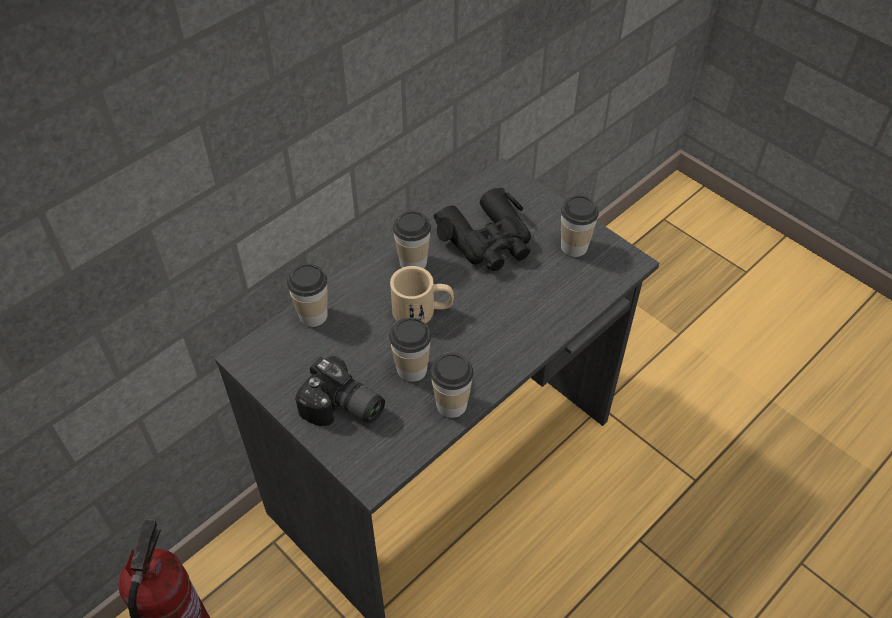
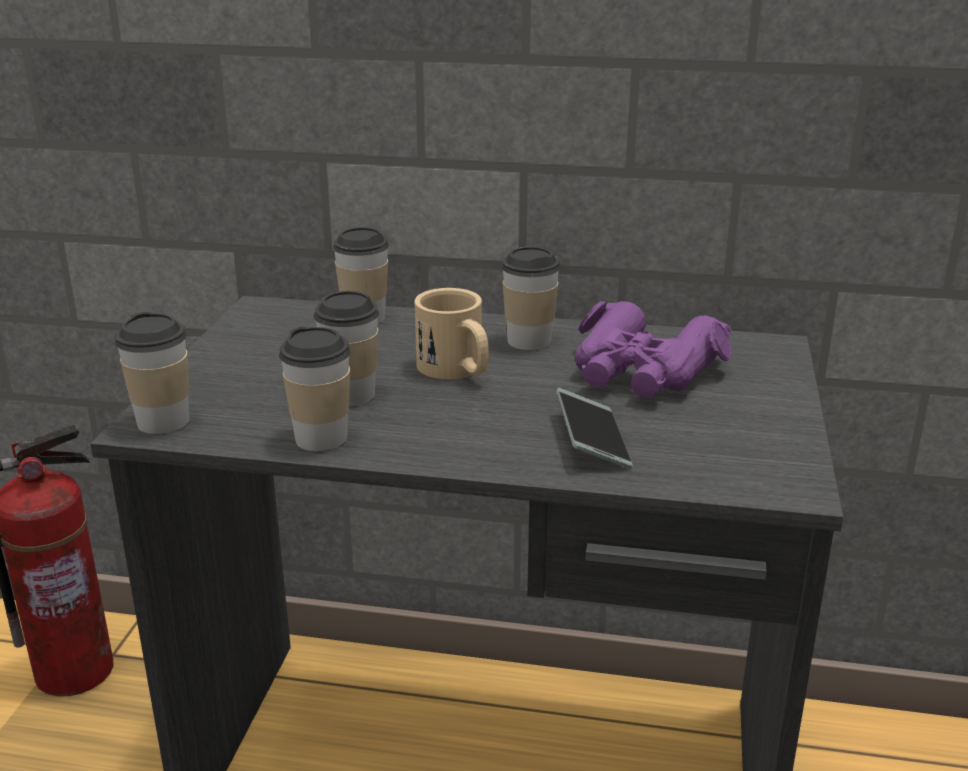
camera: 55 degrees right, 25 degrees down
camera [295,356,385,426] -> none
black binoculars [433,187,531,271] -> purple binoculars [574,301,732,398]
cup [561,195,599,257] -> cup moved to [115,312,190,434]
none -> phone [556,388,633,469]

